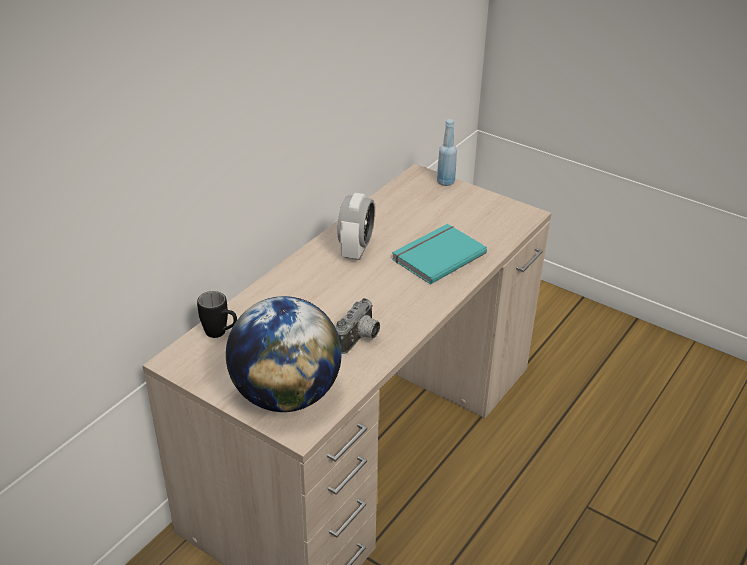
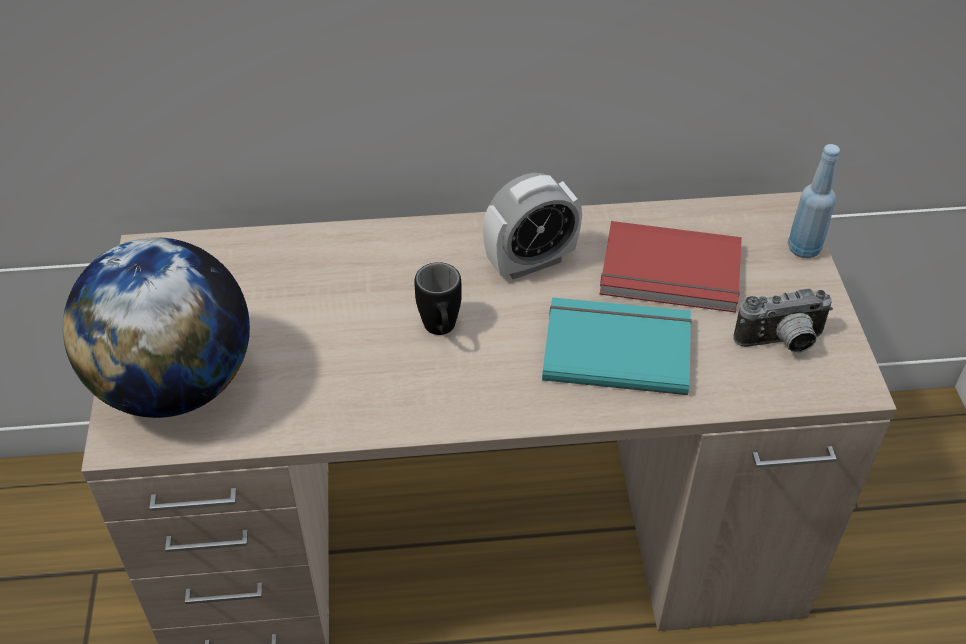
camera: 50 degrees right, 10 degrees up
black mug [197,291,237,338] -> black mug moved to [414,262,462,335]
camera [335,298,380,354] -> camera moved to [733,289,833,353]
none -> red book [600,221,742,313]

